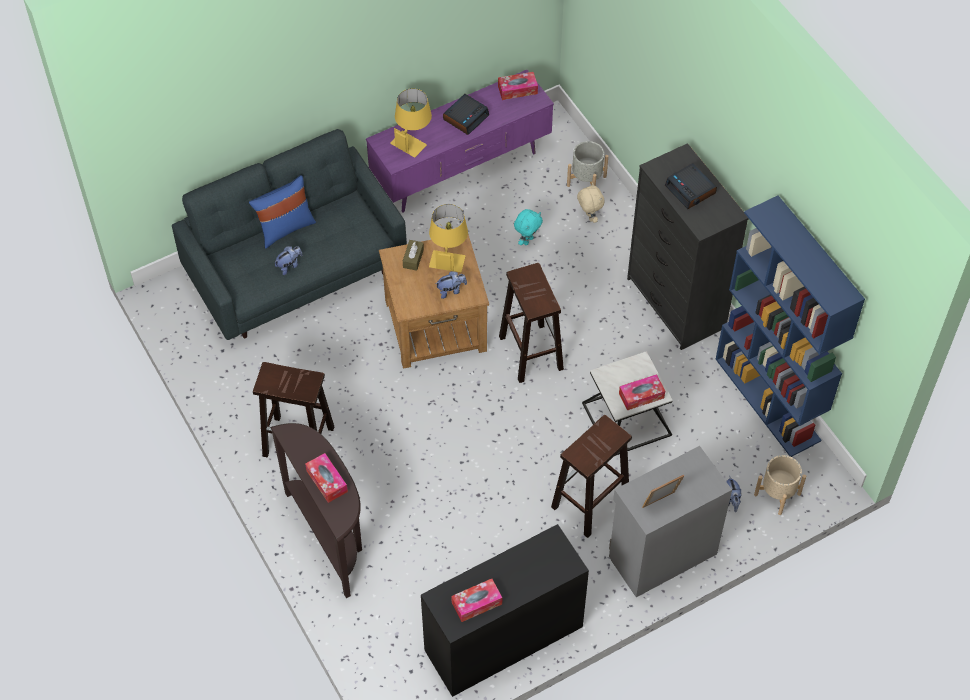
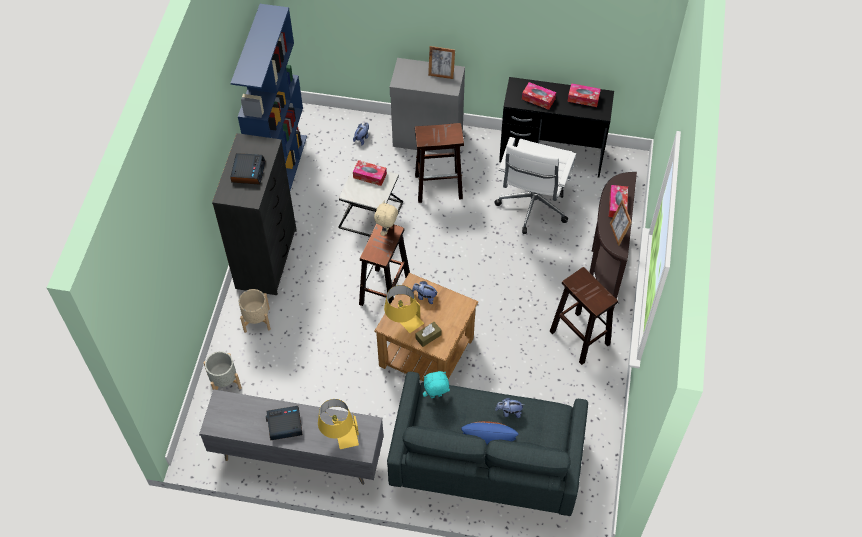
camera: 140 degrees left, 0 degrees up
purple tv stand [366,70,554,213] -> grey tv stand [199,389,384,485]
tissue box [498,72,538,100] -> tissue box moved to [522,82,556,110]
turquoise plush toy [514,209,543,245] -> turquoise plush toy moved to [423,371,450,398]
beige plush toy [577,183,604,223] -> beige plush toy moved to [374,201,398,236]
beige planter [754,455,806,515] -> beige planter moved to [239,289,271,333]
none -> white office chair [494,137,576,234]
none -> picture frame [610,200,632,246]

